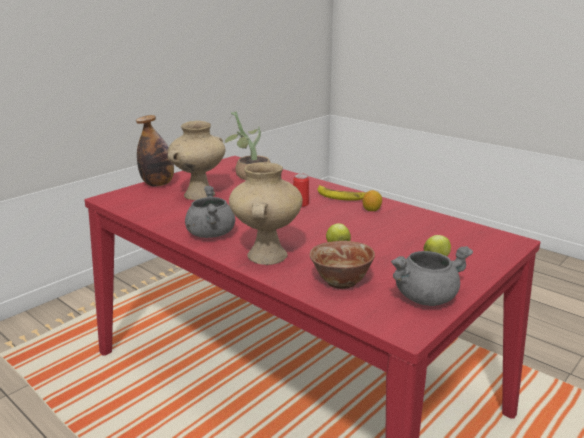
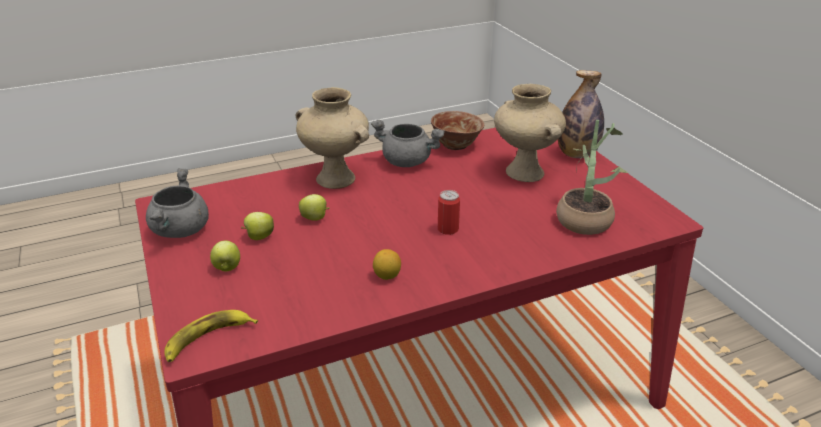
camera: 115 degrees right, 10 degrees up
bowl [310,241,375,289] -> bowl moved to [431,111,484,150]
banana [317,185,365,201] -> banana moved to [164,310,258,362]
none -> apple [242,212,274,240]

